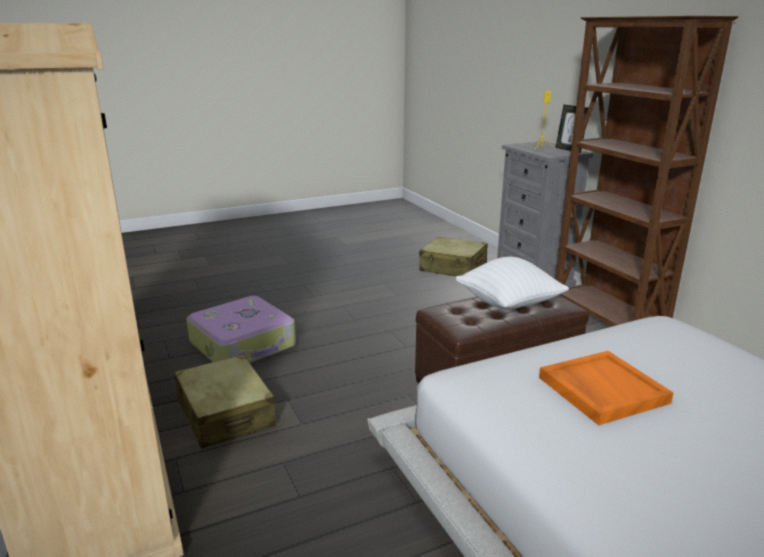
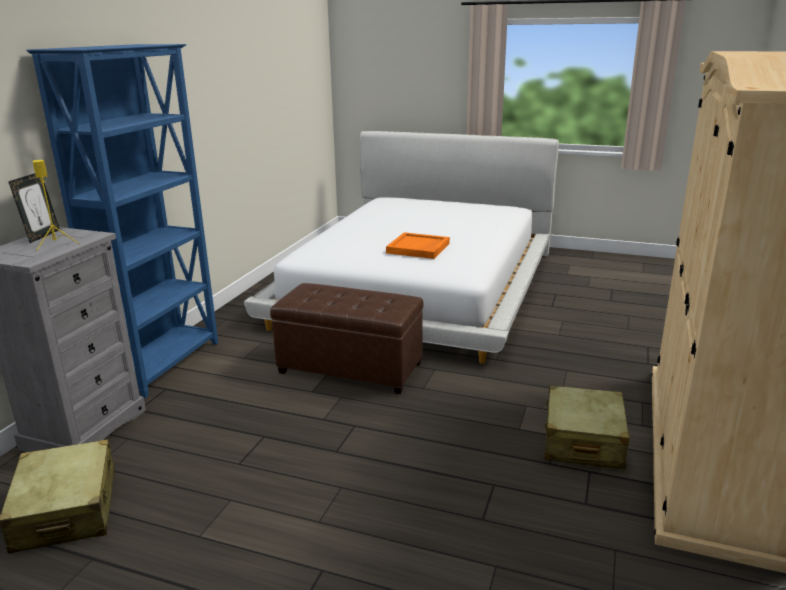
camera: 135 degrees left, 0 degrees up
suitcase [186,296,296,363] -> none
white pillow [455,257,569,310] -> none
brown bookcase [556,16,738,326] -> blue bookcase [26,44,218,398]

